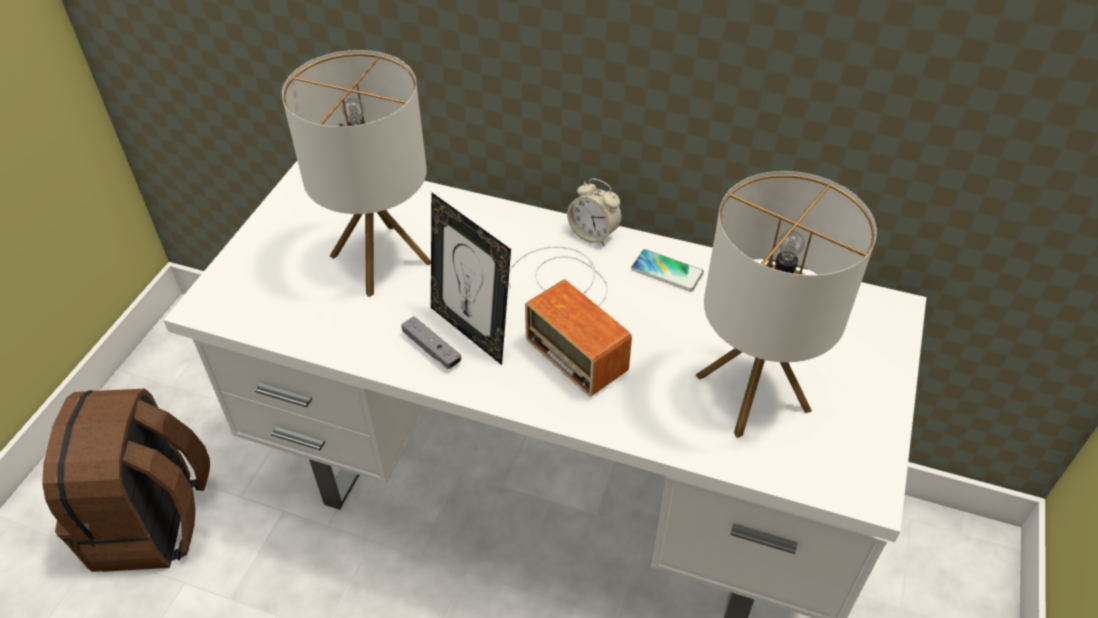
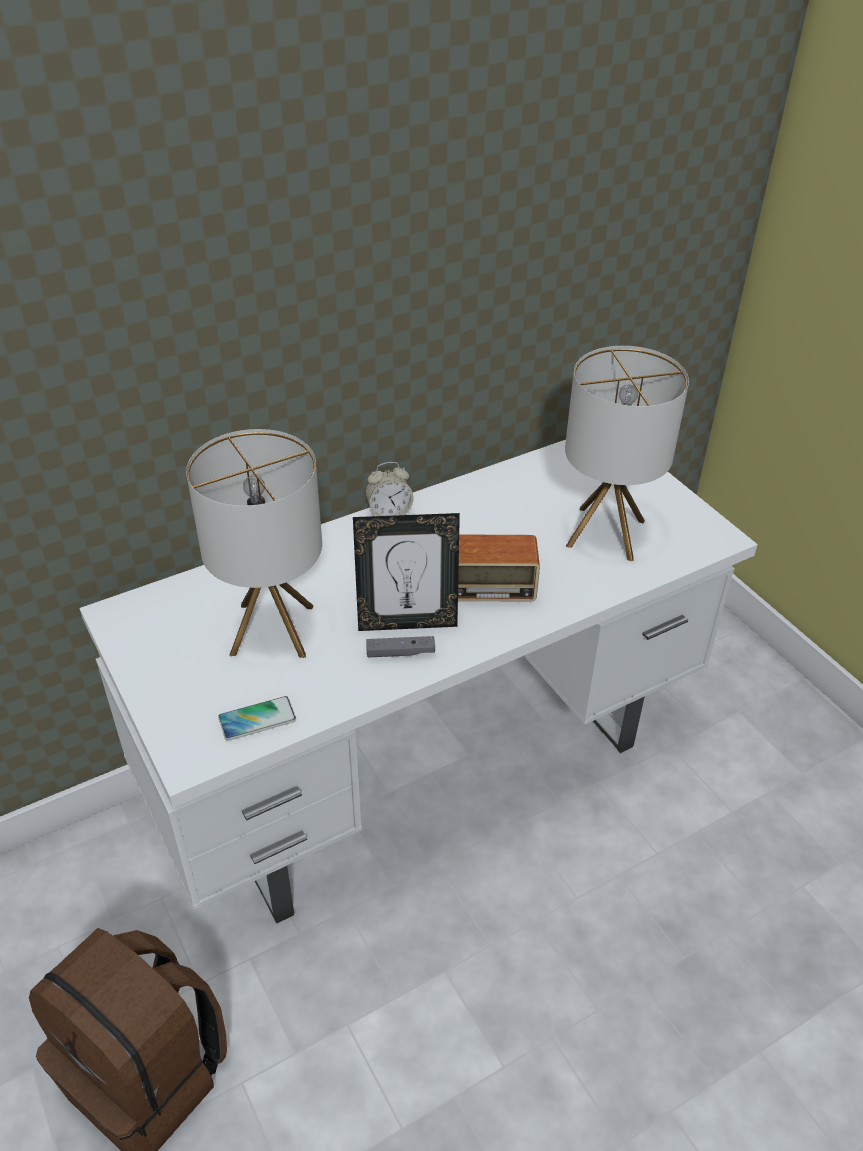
camera: 50 degrees left, 5 degrees down
phone [631,249,704,291] -> phone moved to [218,696,296,740]

